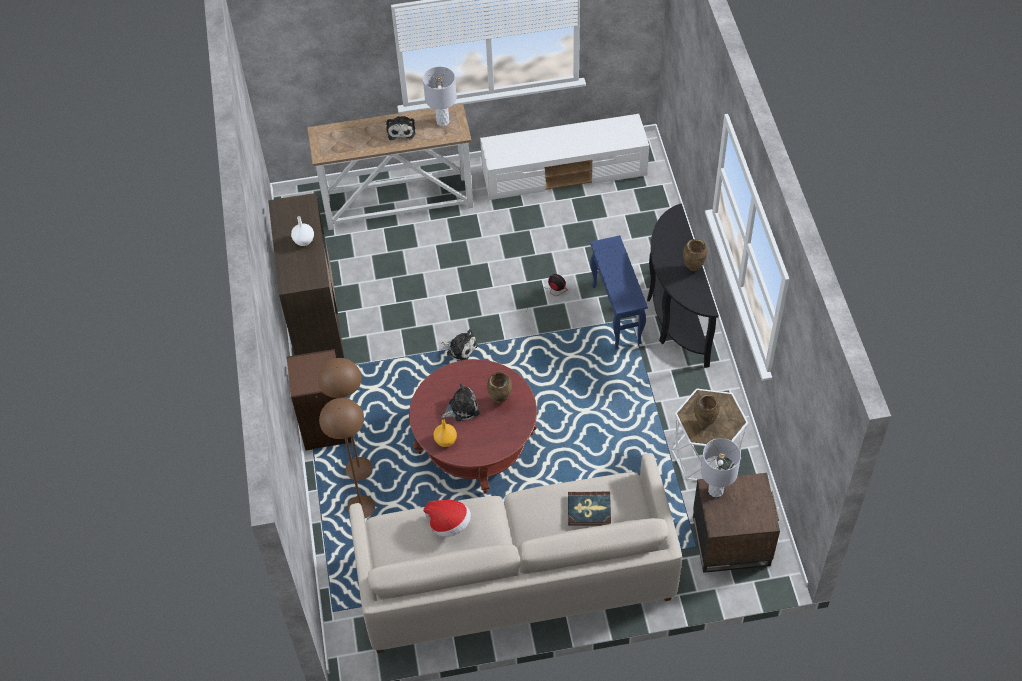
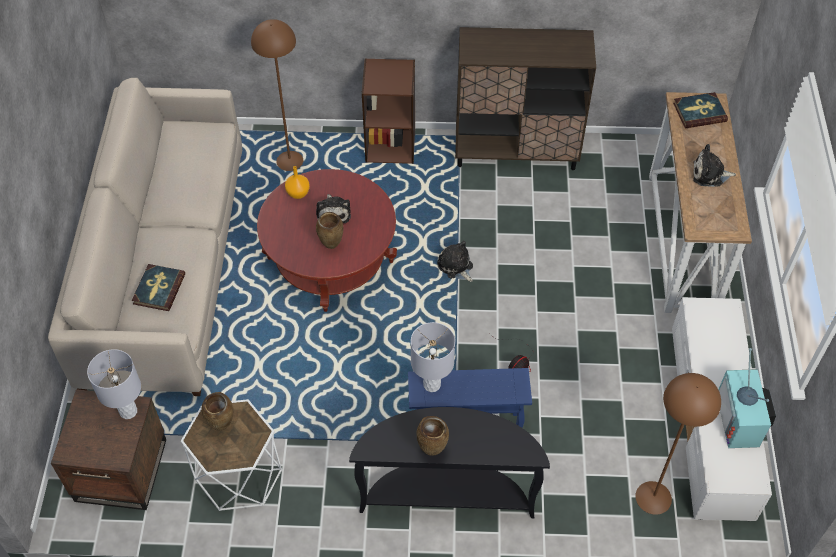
camera: 100 degrees right, 0 degrees up
white vase [291,216,314,246] -> none
brown floor lamp [318,358,373,480] -> brown floor lamp moved to [635,373,721,515]
grey table lamp [423,66,457,126] -> grey table lamp moved to [411,322,455,392]
hat [423,500,471,537] -> none
plush toy [441,329,478,361] -> plush toy turned 105 degrees clockwise [437,241,473,282]
none -> book [673,92,728,128]
none -> television [718,348,776,448]

